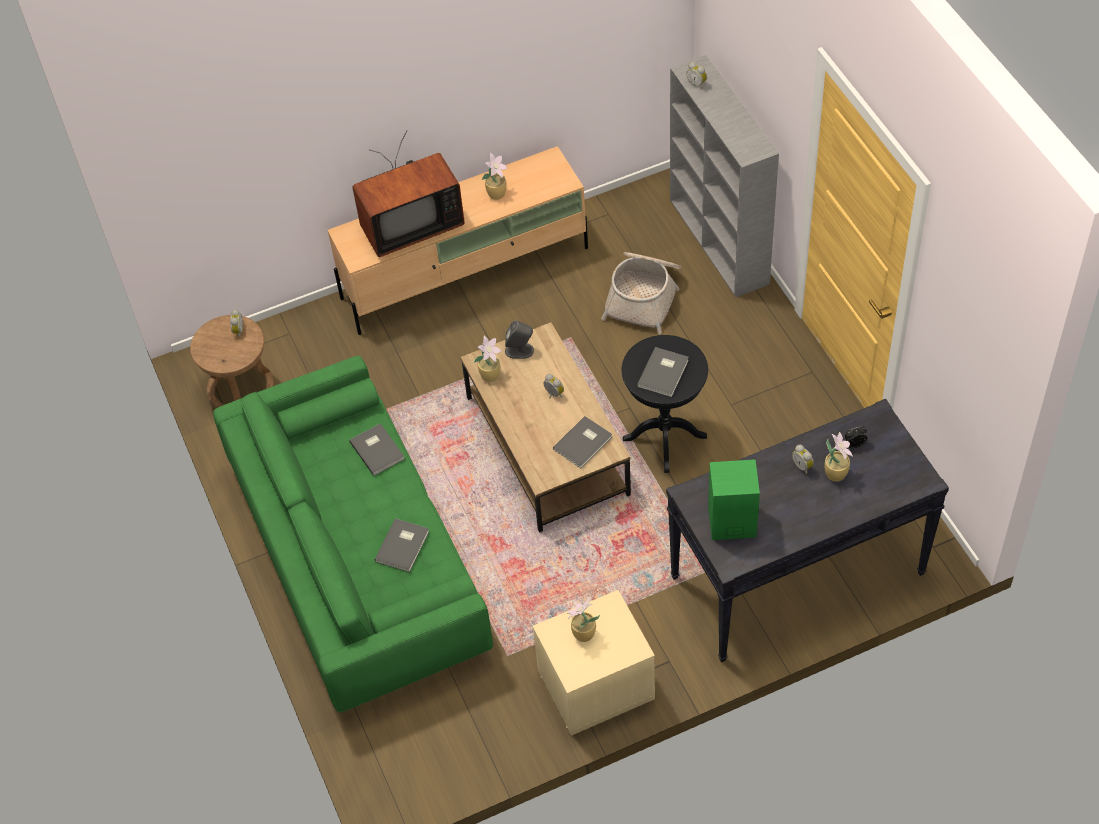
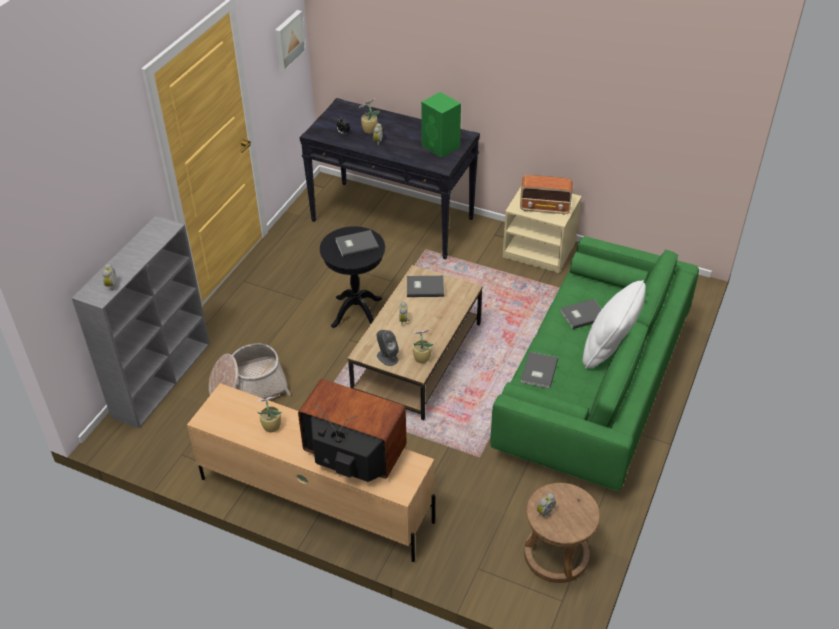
camera: 135 degrees left, 10 degrees down
potted plant [567,599,600,642] -> radio [520,175,573,214]
none -> picture [275,10,306,72]
none -> white pillow [582,280,646,368]

